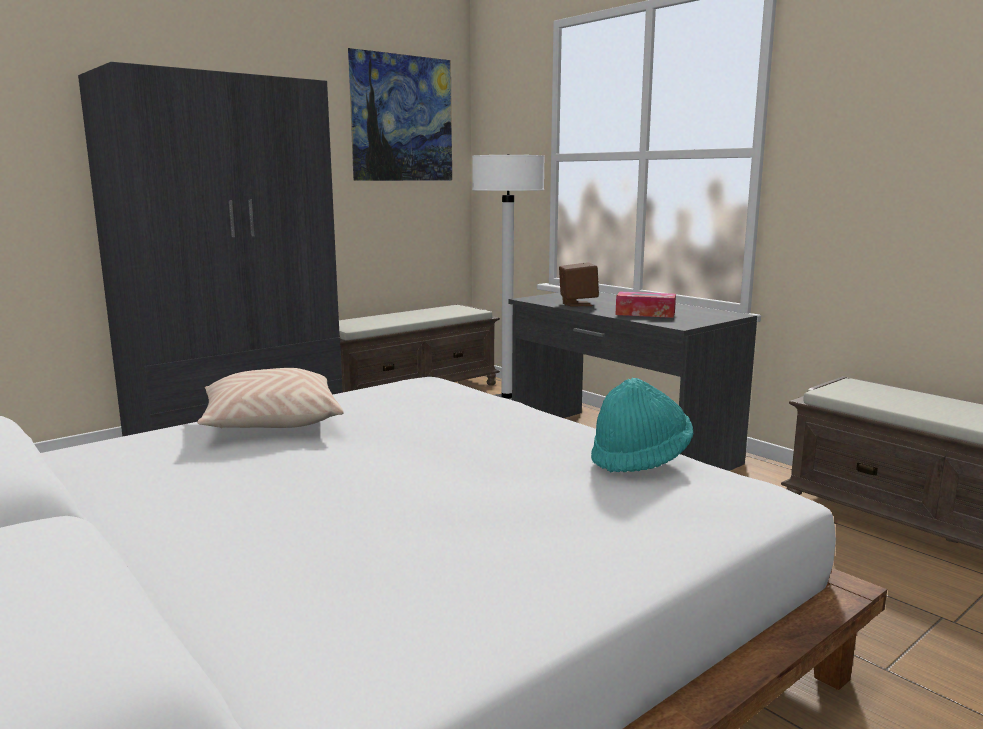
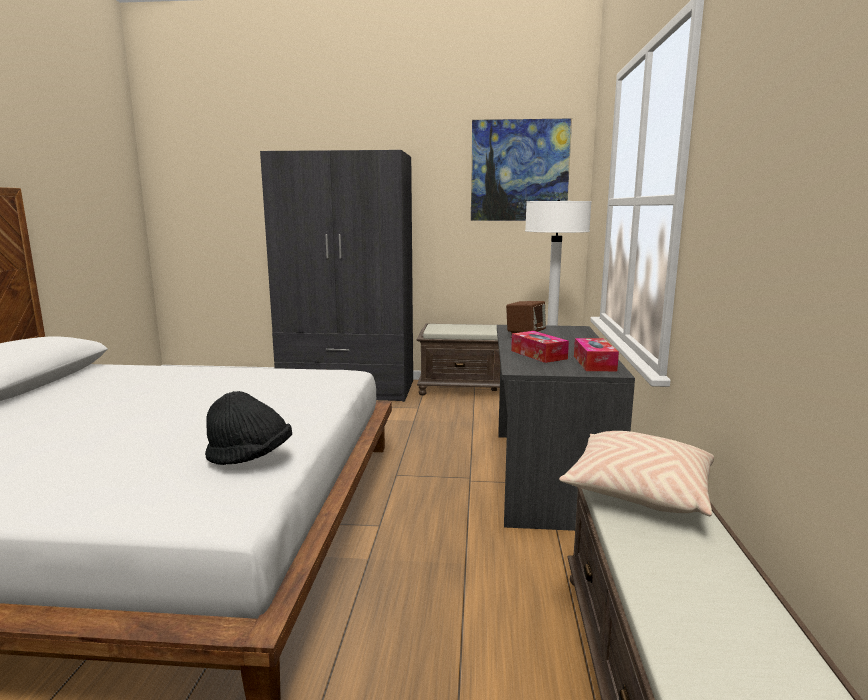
camera: 45 degrees right, 0 degrees up
beige pillow [197,368,344,428] -> beige pillow moved to [559,431,714,516]
turquoise hat [591,378,693,473] -> black hat [205,391,292,465]
none -> tissue box [574,338,619,371]

